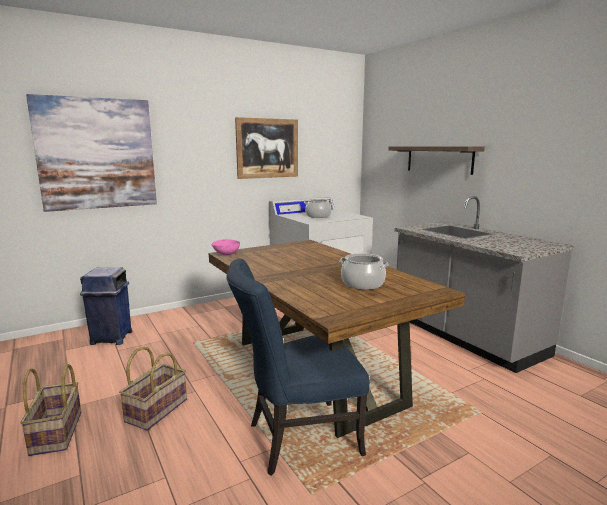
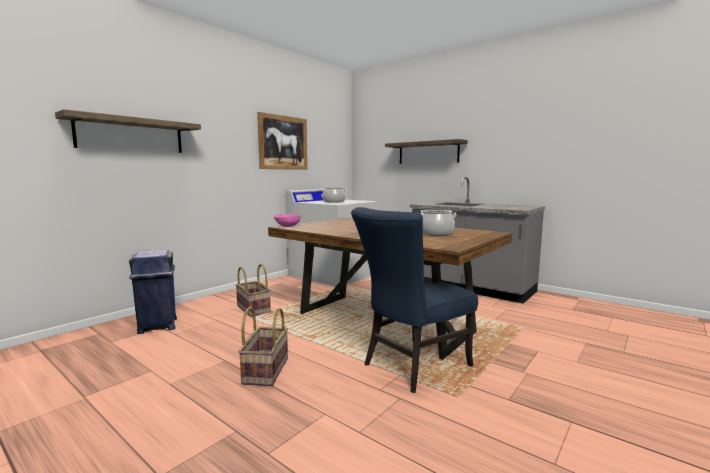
camera: 20 degrees left, 5 degrees down
basket [20,364,81,456] -> basket moved to [236,264,271,317]
picture [26,94,157,212] -> shelf [55,109,201,153]

